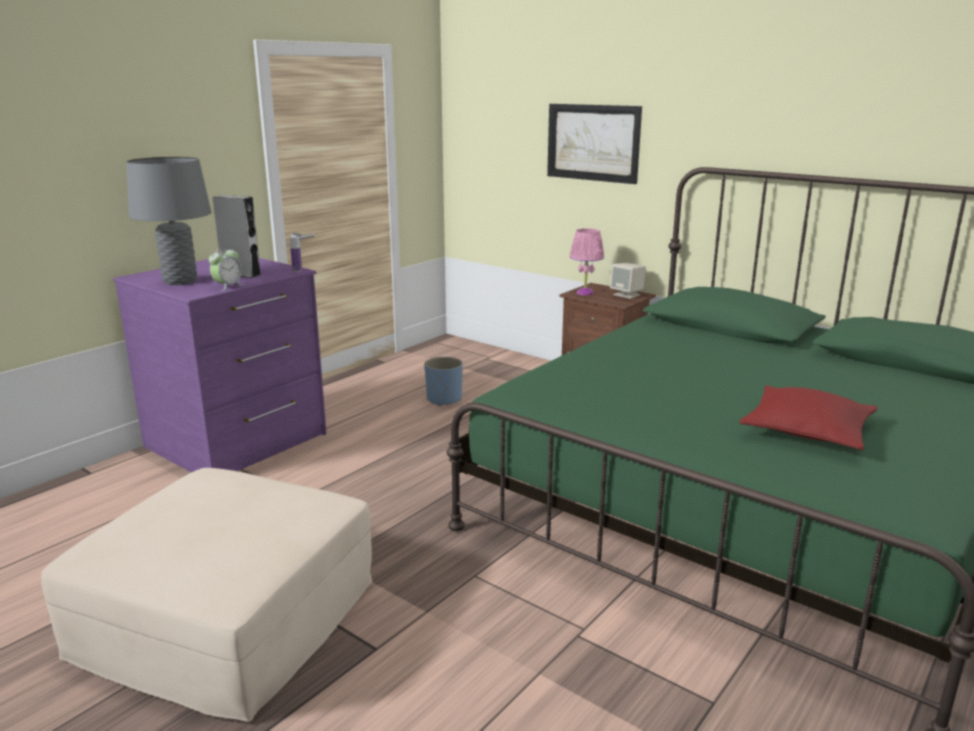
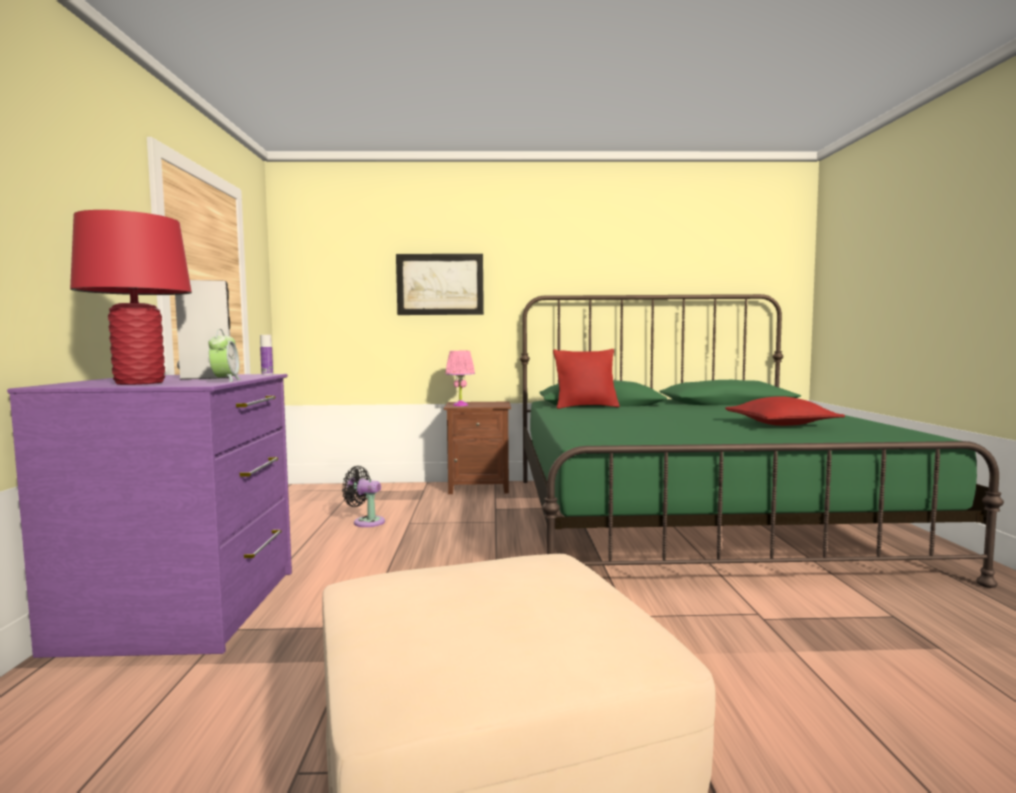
camera: 40 degrees left, 15 degrees down
grey table lamp [126,157,211,285] -> red table lamp [70,210,192,385]
blue planter [425,357,463,406] -> black fan [342,466,385,527]
beige speaker [610,263,646,299] -> none
none -> red pillow [553,349,620,409]

